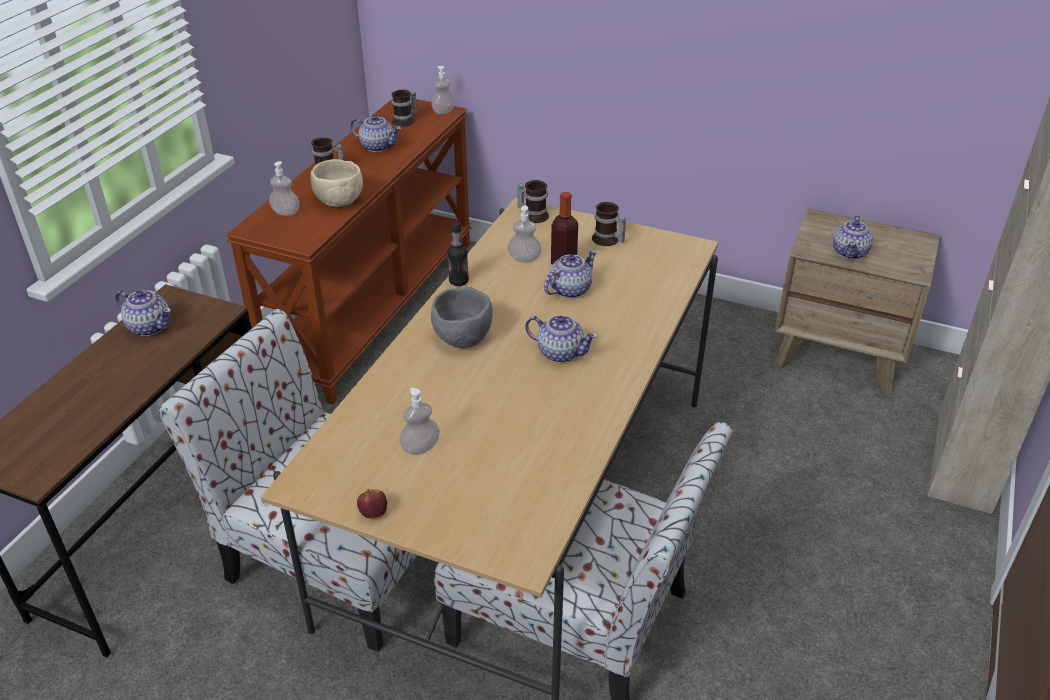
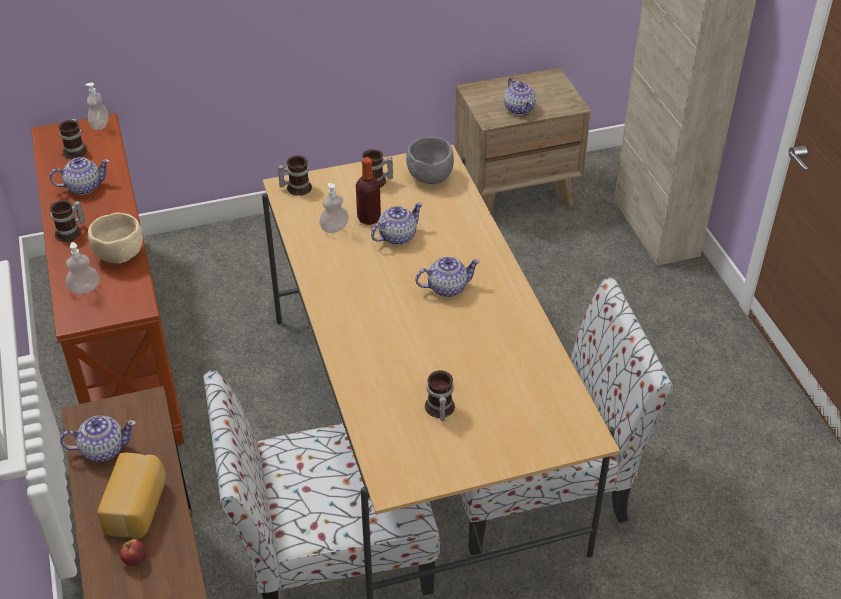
camera: 40 degrees left, 5 degrees up
apple [357,489,387,518] -> apple moved to [119,539,147,566]
soap dispenser [399,387,440,455] -> mug [425,370,455,421]
grey bowl [431,287,493,348] -> grey bowl moved to [406,137,454,184]
bottle [447,221,469,286] -> none
teapot [544,250,597,298] -> teapot turned 45 degrees clockwise [371,202,423,245]
none -> bread [97,453,166,539]

